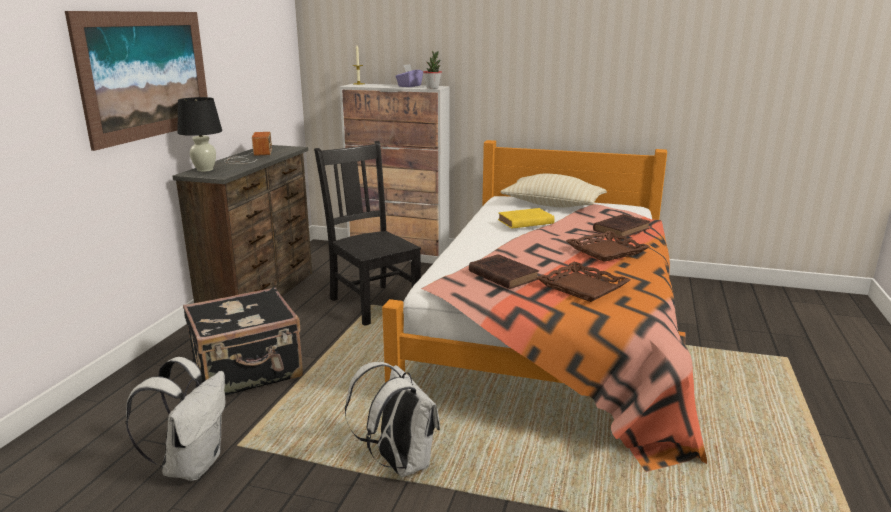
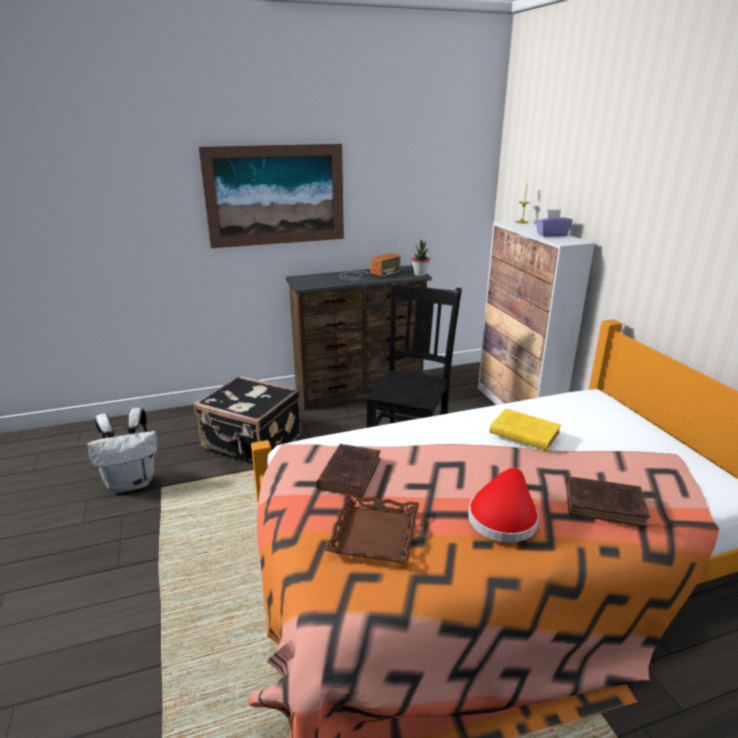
camera: 55 degrees right, 5 degrees up
black table lamp [177,97,222,172] -> none
white backpack [345,362,440,477] -> none
potted plant [423,51,442,89] -> potted plant moved to [412,240,430,276]
beige pillow [500,174,607,208] -> none
brown tray [566,231,650,262] -> red hat [468,468,539,543]

